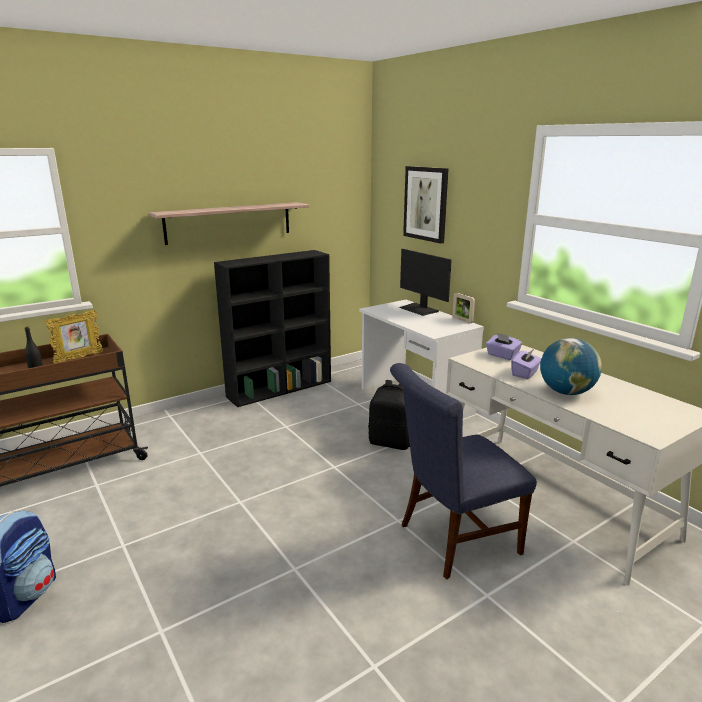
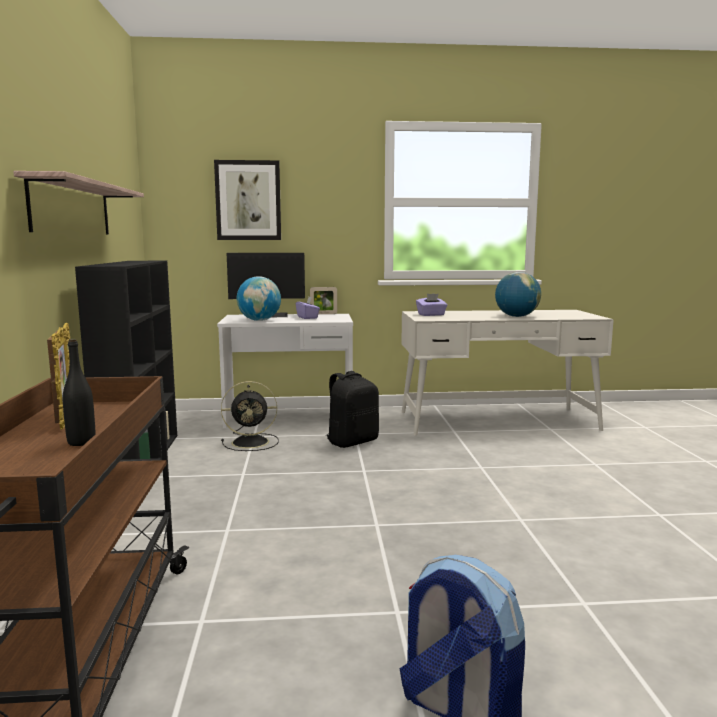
camera: 60 degrees left, 10 degrees down
blue chair [390,363,537,579] -> none
purple tissue box [511,348,541,379] -> purple tissue box moved to [296,297,320,319]
none -> black fan [221,381,279,451]
none -> globe [237,276,281,321]

